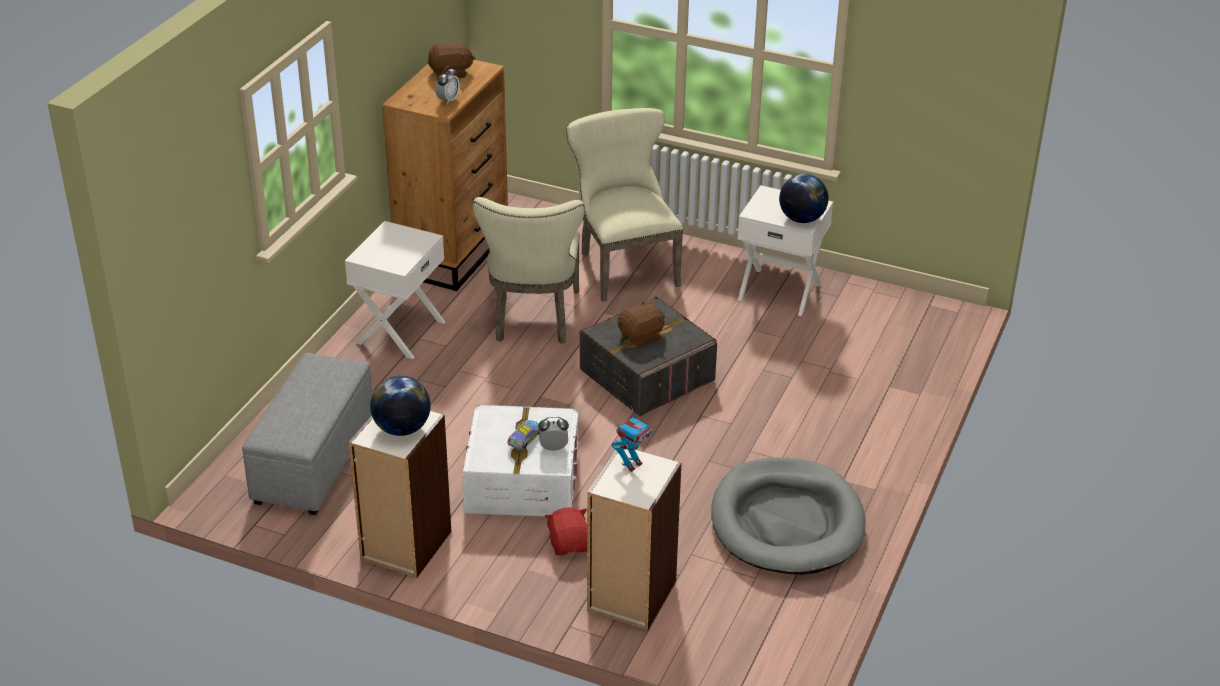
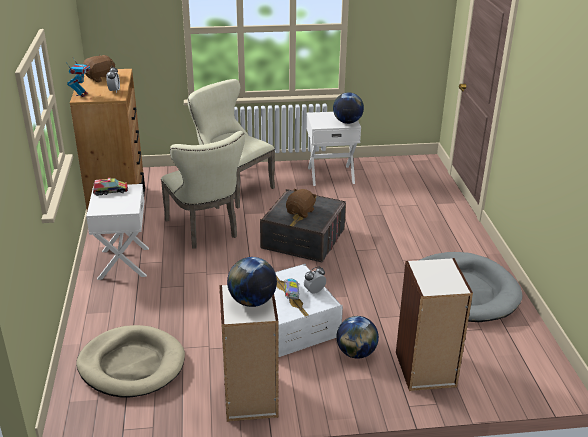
camera: 30 degrees left, 5 degrees down
grey ottoman [242,353,373,515] -> beige dog bed [76,325,185,398]
red plush toy [545,508,587,556] -> globe [337,316,379,359]
toy robot [612,406,652,472] -> toy robot moved to [66,58,91,97]
none -> toy truck [93,178,128,196]

